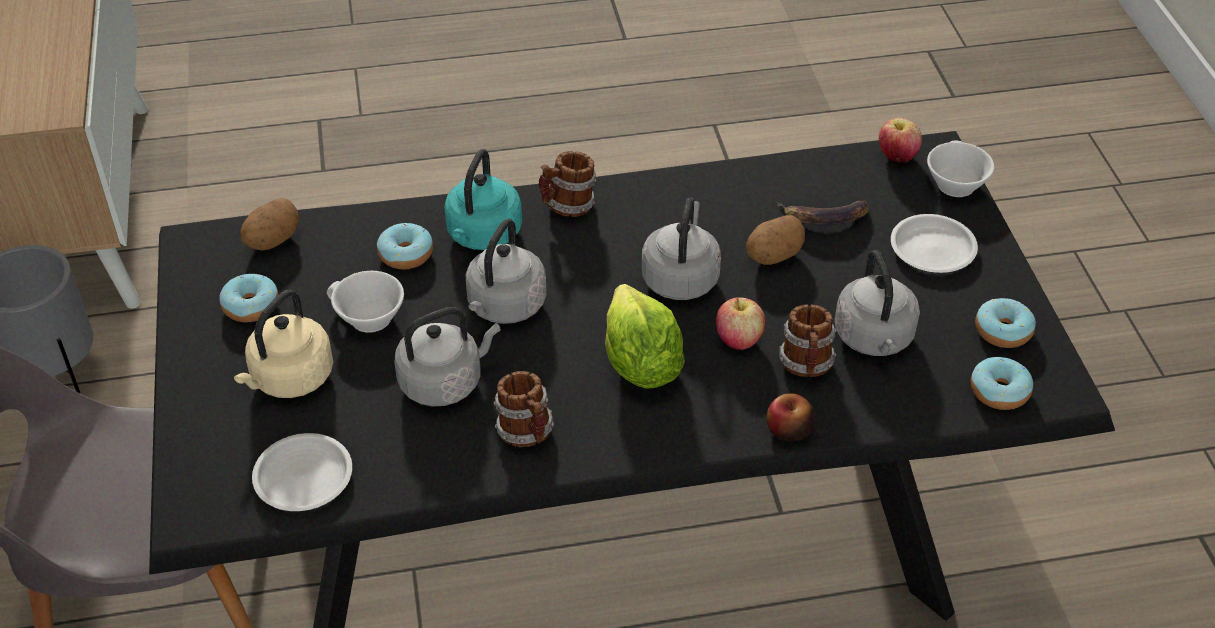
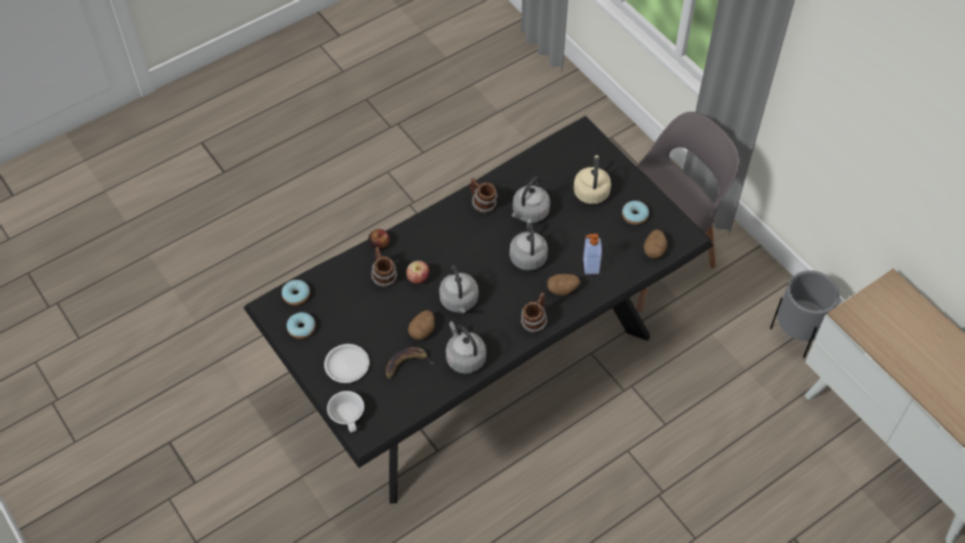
camera: 155 degrees right, 10 degrees up
white plate [252,433,352,511] -> none
white cup [327,271,404,333] -> none
donut [377,223,433,269] -> soap dispenser [583,234,602,274]
turquoise kettle [444,149,522,250] -> potato [547,274,580,295]
lettuce [605,284,685,389] -> none
grey kettle [834,250,920,356] -> grey kettle moved to [446,321,486,374]
apple [879,118,922,163] -> none

